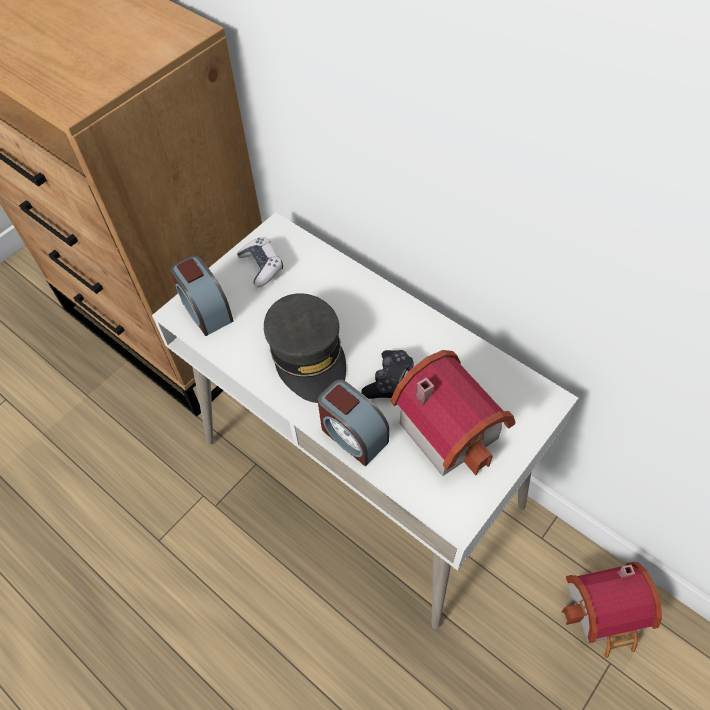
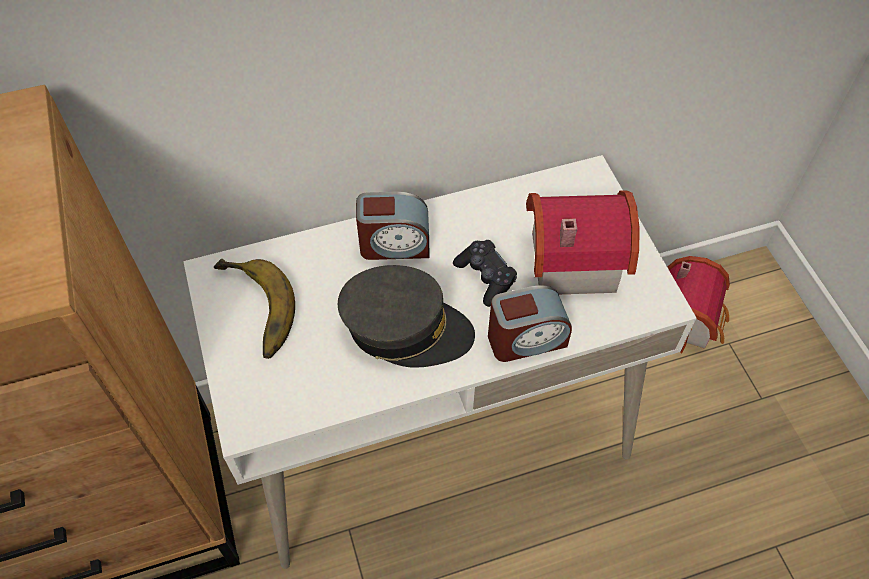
camera: 60 degrees left, 0 degrees up
alarm clock [170,255,233,336] -> alarm clock moved to [356,192,429,260]
game controller [237,237,283,287] -> banana [214,259,295,359]

